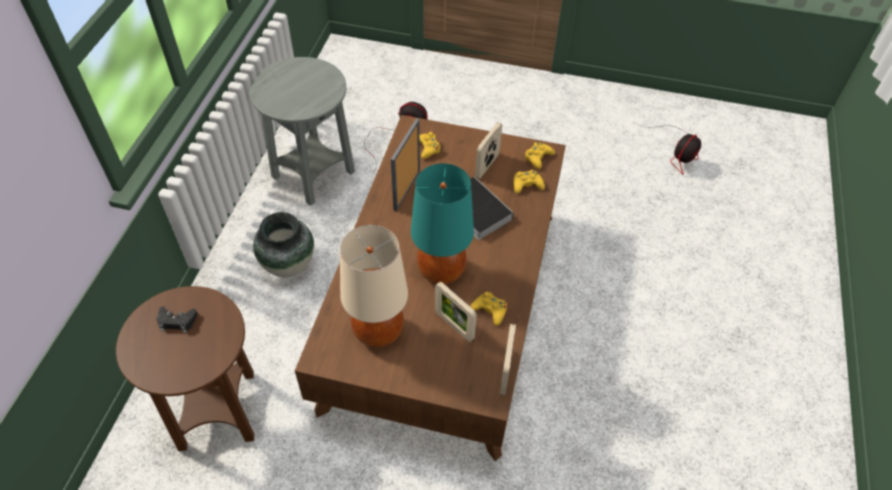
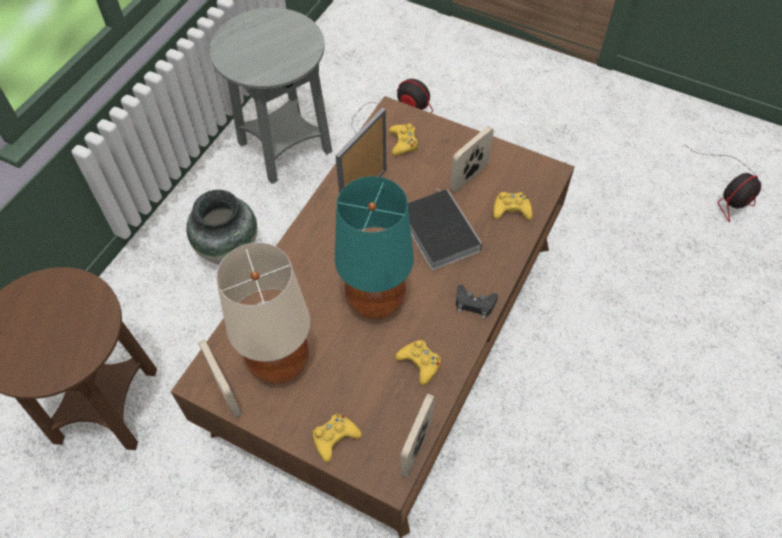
camera: 15 degrees right, 5 degrees up
black game controller [157,307,198,333] -> black game controller moved to [456,284,498,319]
picture frame [435,282,477,342] -> picture frame moved to [198,339,242,418]
yellow game controller [525,142,555,169] -> yellow game controller moved to [313,414,362,462]

